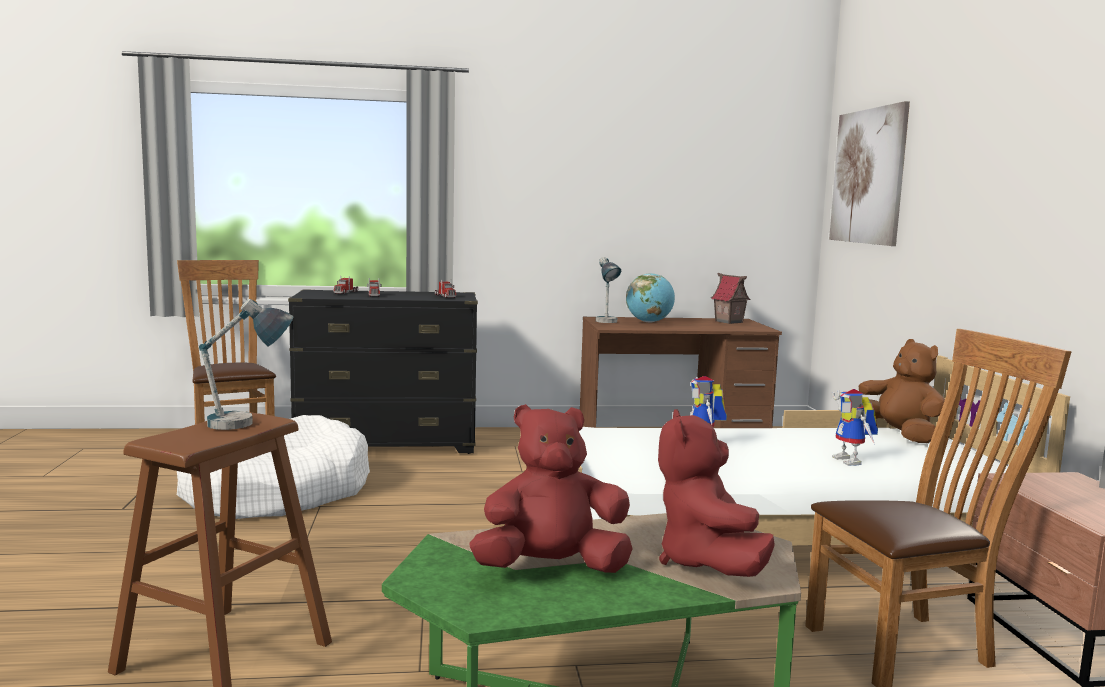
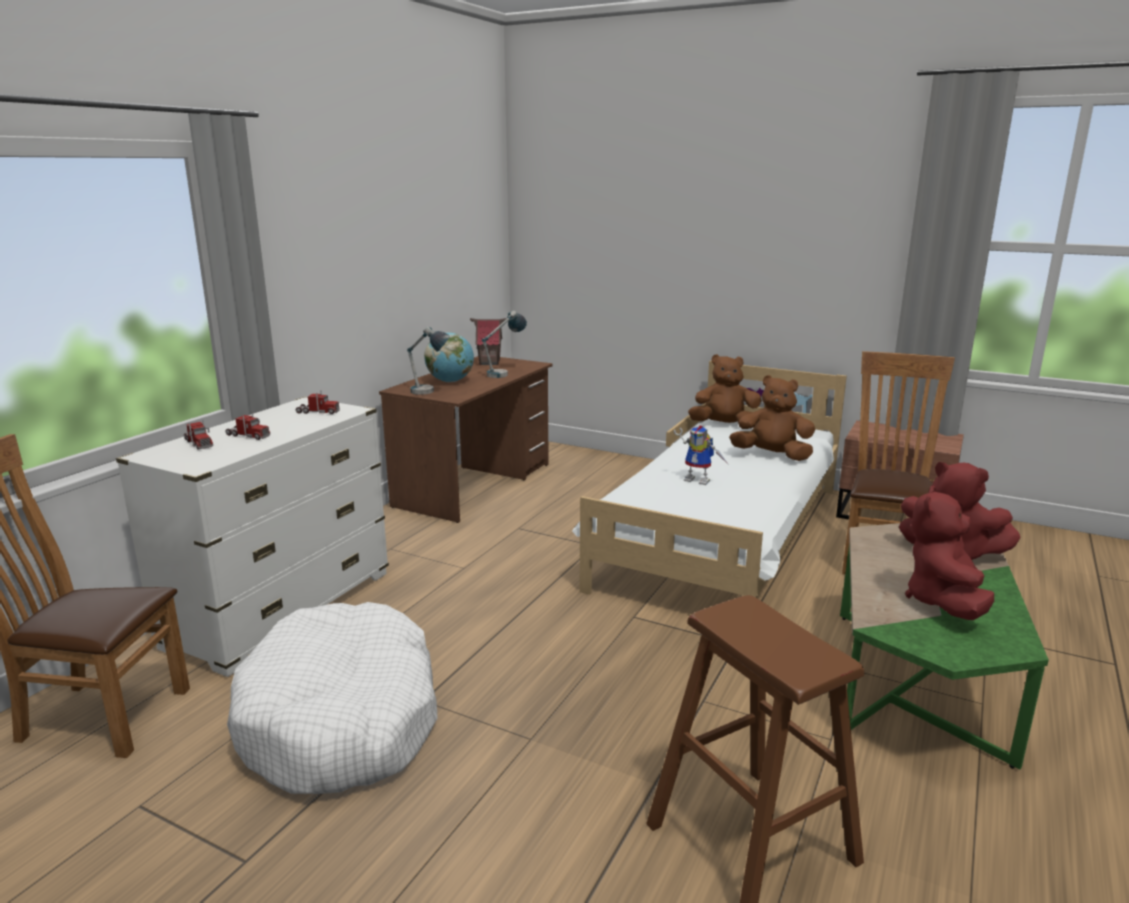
camera: 55 degrees left, 10 degrees up
table lamp [199,299,294,430] -> table lamp moved to [482,310,527,378]
black dresser [288,290,478,454] -> white dresser [116,396,389,677]
picture [829,101,910,246] -> none
toy robot [832,389,878,466] -> brown plush toy [729,375,815,461]

